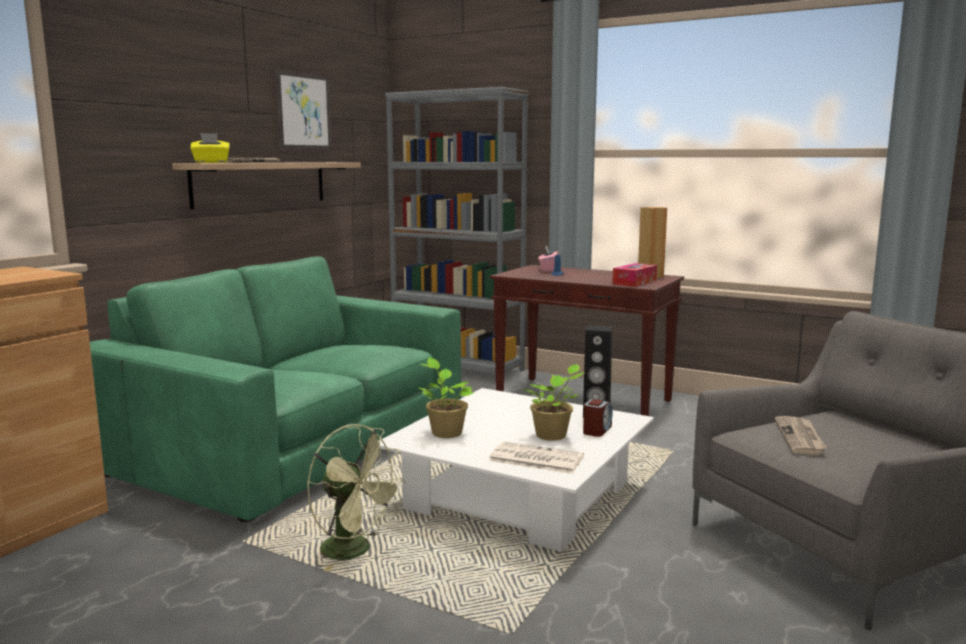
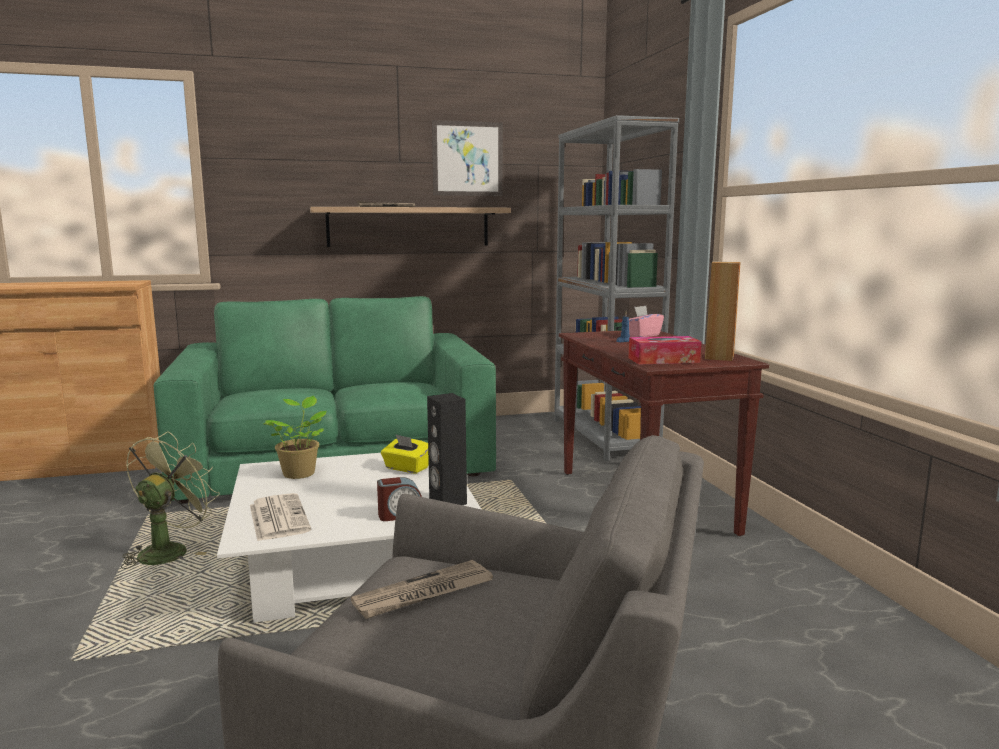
camera: 45 degrees right, 0 degrees up
yellow tissue box [190,133,230,163] -> yellow tissue box moved to [381,434,429,474]
green fan [307,424,406,572] -> green fan turned 150 degrees counterclockwise [121,431,220,569]
potted plant [523,364,584,441] -> none

